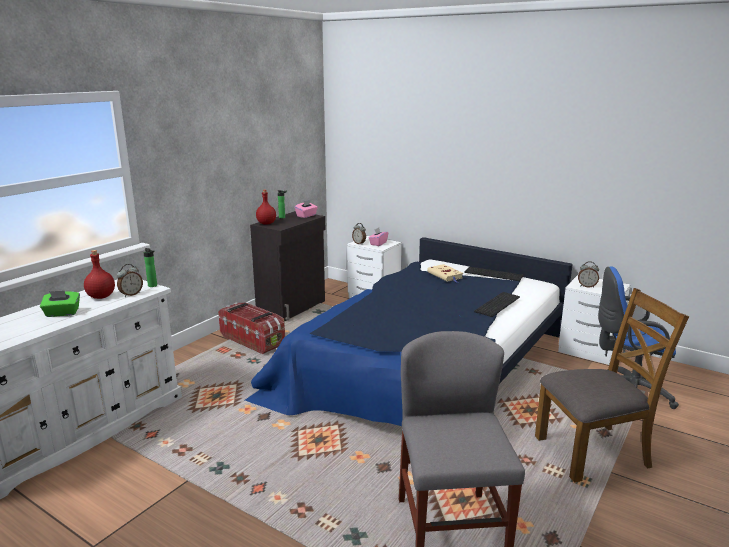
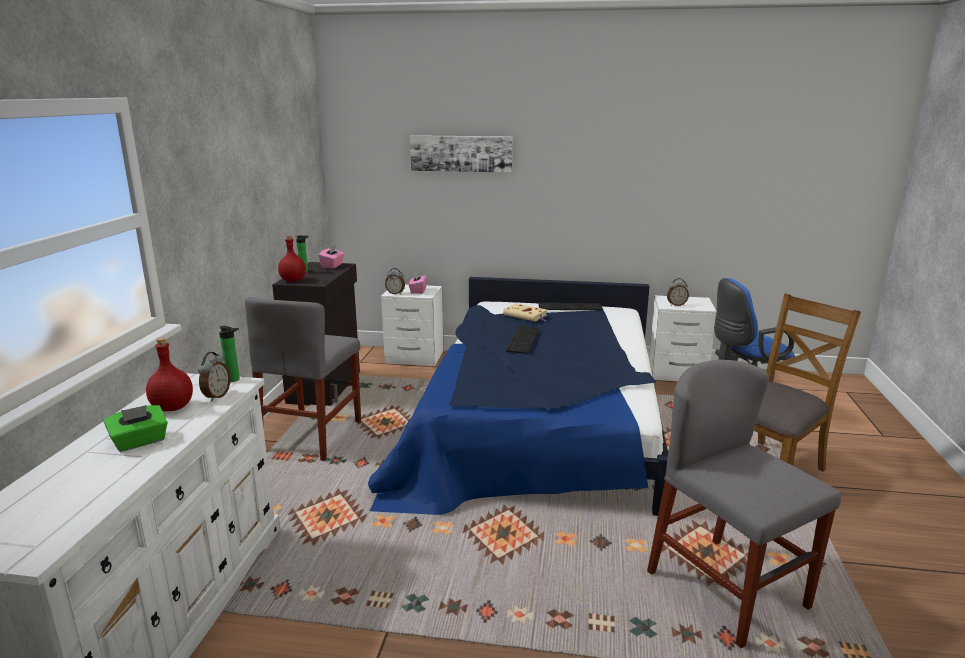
camera: 25 degrees left, 0 degrees up
storage box [218,303,285,354] -> grey chair [245,297,361,461]
keyboard [474,292,520,317] -> keyboard moved to [506,326,540,354]
none -> picture [410,135,513,173]

